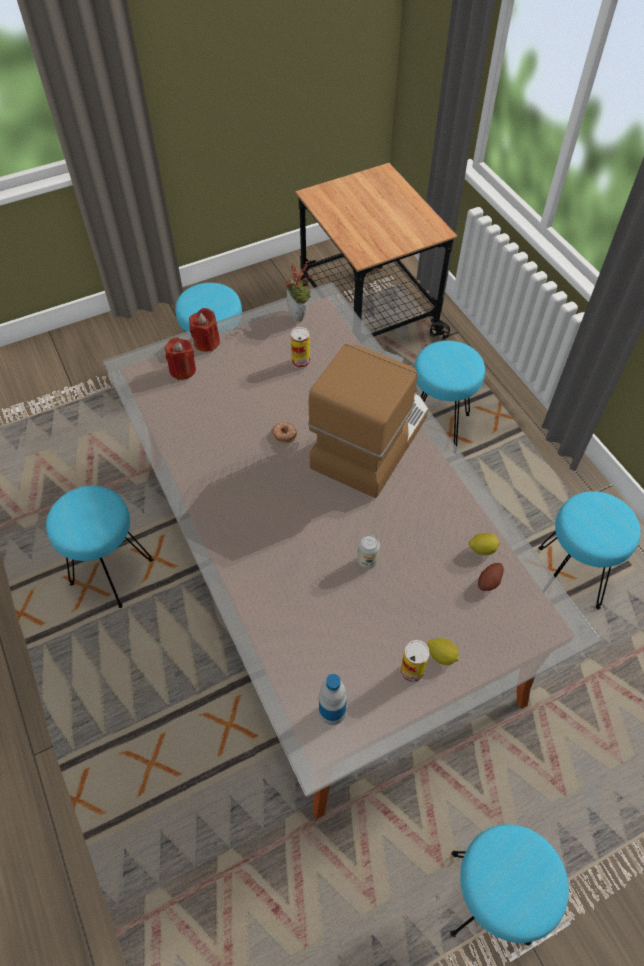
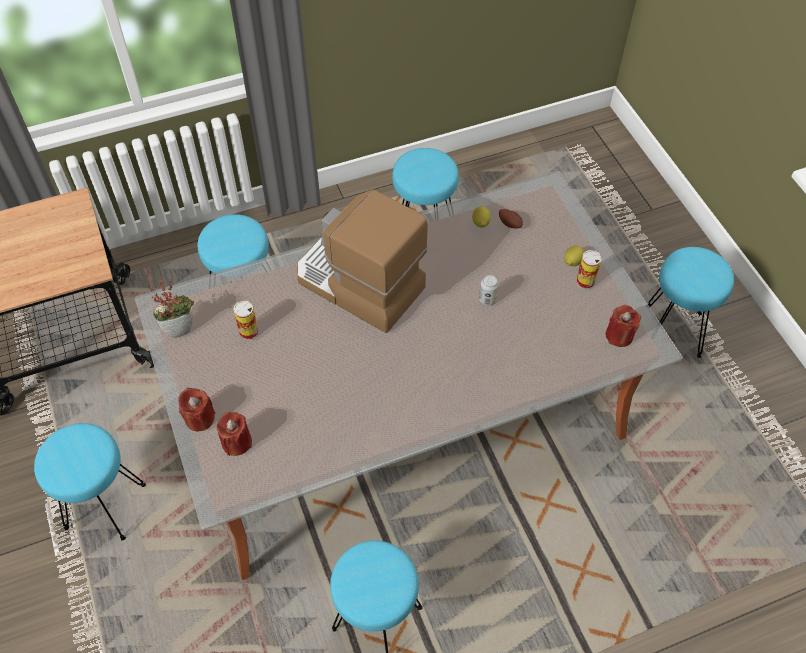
camera: 85 degrees left, 0 degrees up
donut [271,422,297,444] -> none
bottle [319,674,347,725] -> red candle [606,305,641,347]

